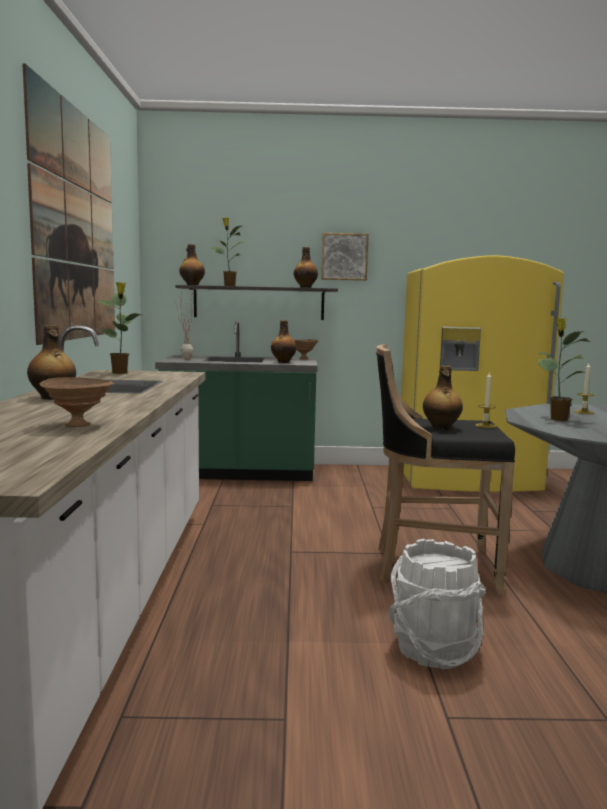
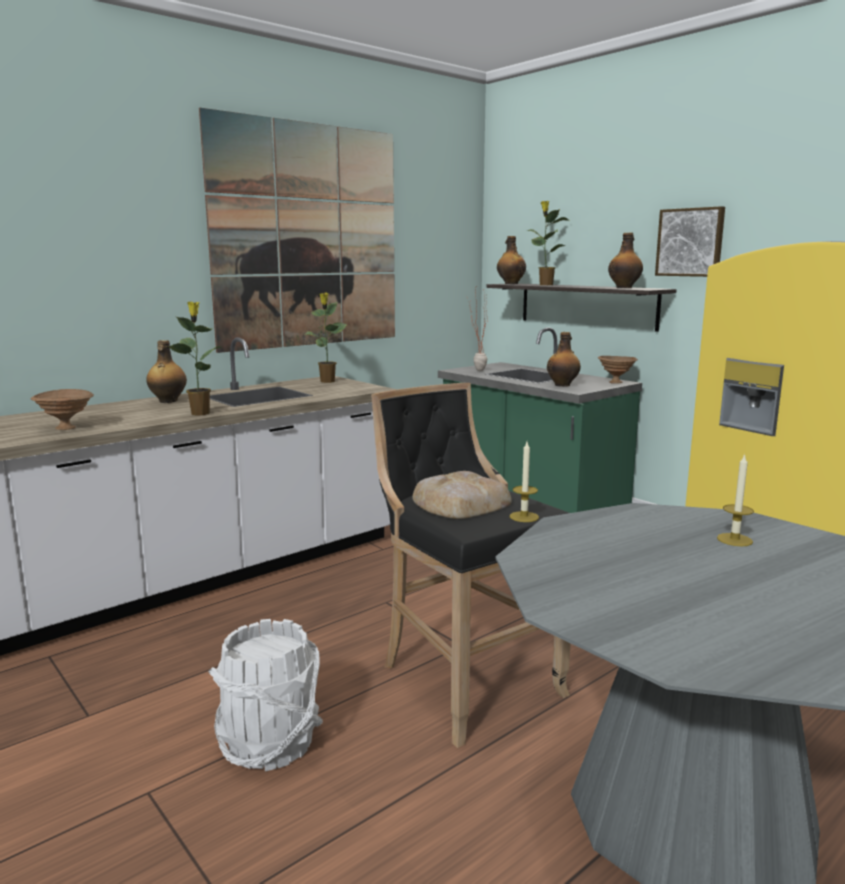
camera: 50 degrees right, 5 degrees up
bottle [423,366,463,430] -> bread [412,471,512,519]
potted plant [537,318,590,421] -> potted plant moved to [168,302,223,415]

